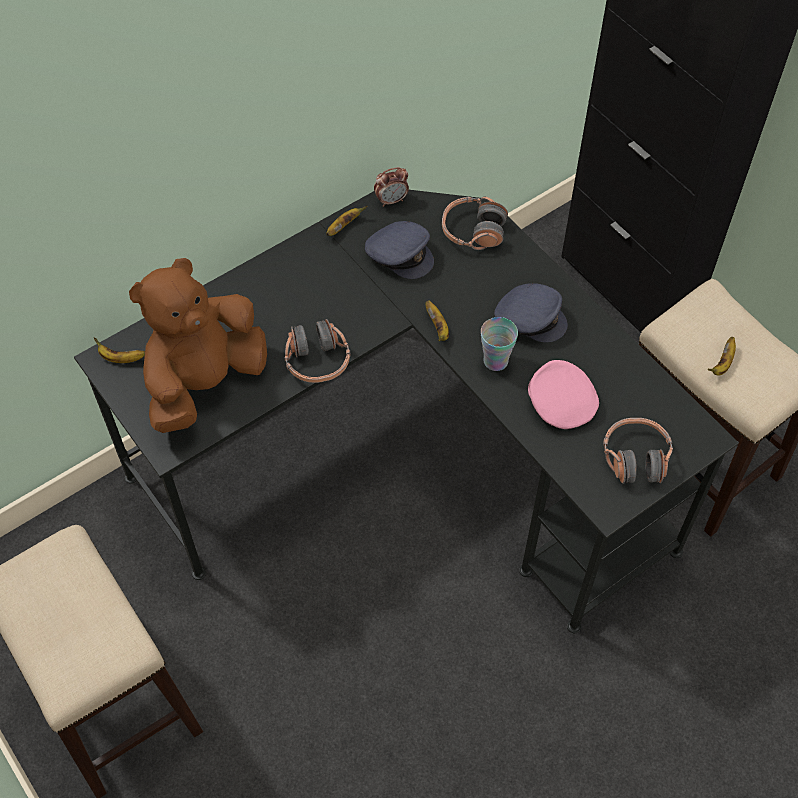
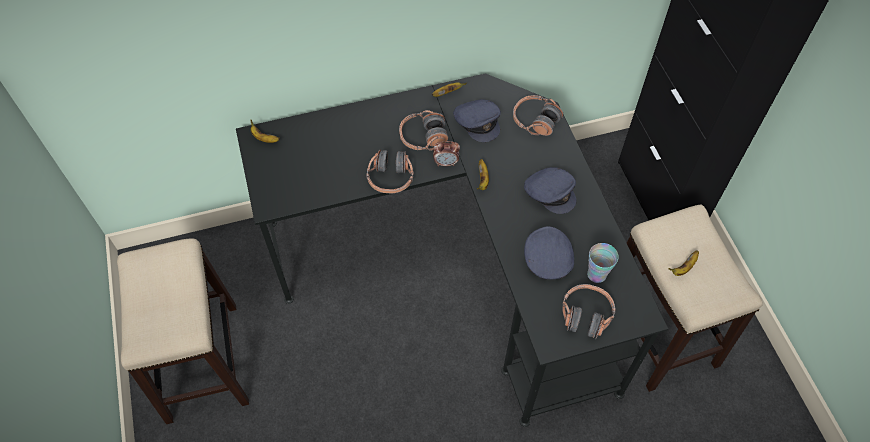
camera: 20 degrees right, 0 degrees up
brown plush toy [129,258,267,433] -> none
alarm clock [374,167,409,207] -> alarm clock moved to [433,141,460,166]
cup [481,317,518,371] -> cup moved to [587,243,619,283]
pink cap [528,360,599,429] -> grey cap [524,226,574,279]
none -> headphones [399,110,449,151]

